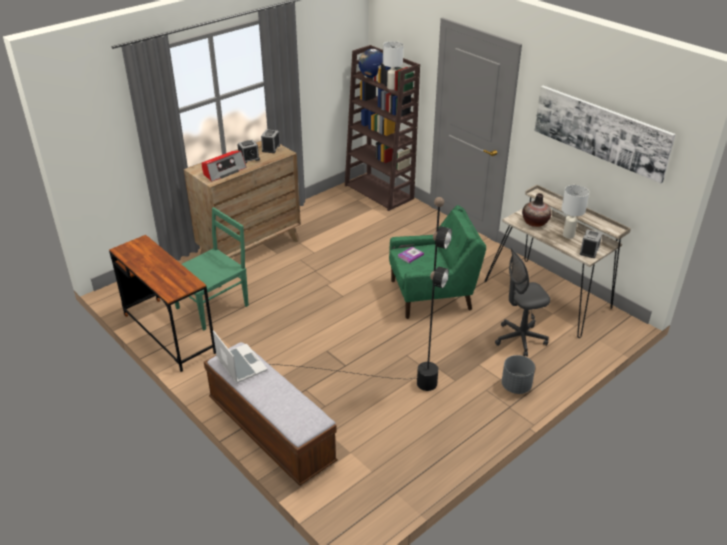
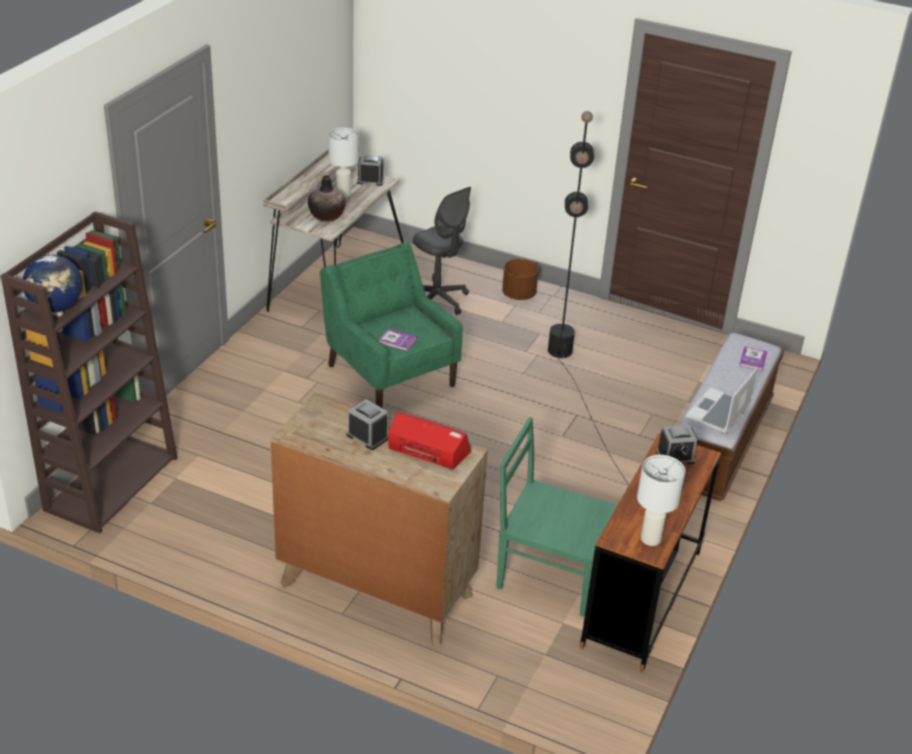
camera: 115 degrees left, 0 degrees up
alarm clock [261,129,280,153] -> alarm clock moved to [656,425,697,465]
white table lamp [383,41,403,90] -> white table lamp moved to [637,455,685,546]
grey planter [502,355,535,394] -> brown planter [502,259,539,300]
picture [535,86,676,183] -> none
none -> book [739,346,768,371]

